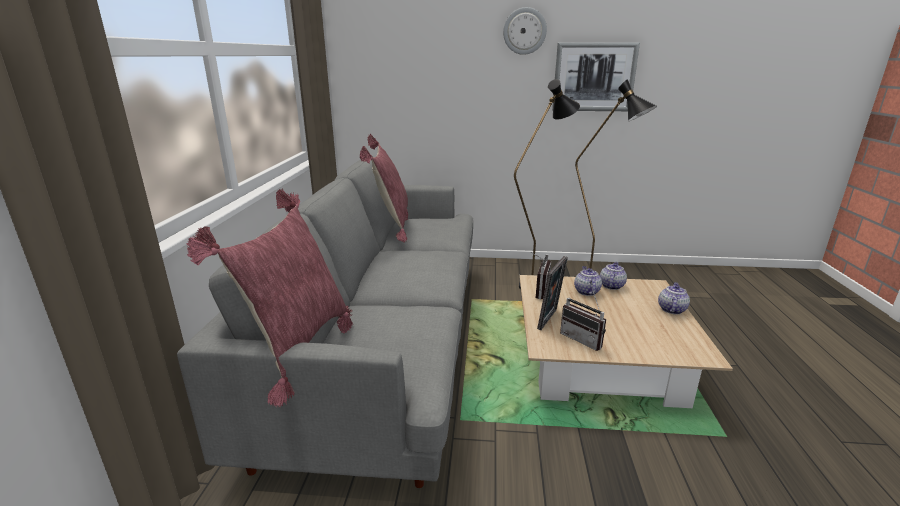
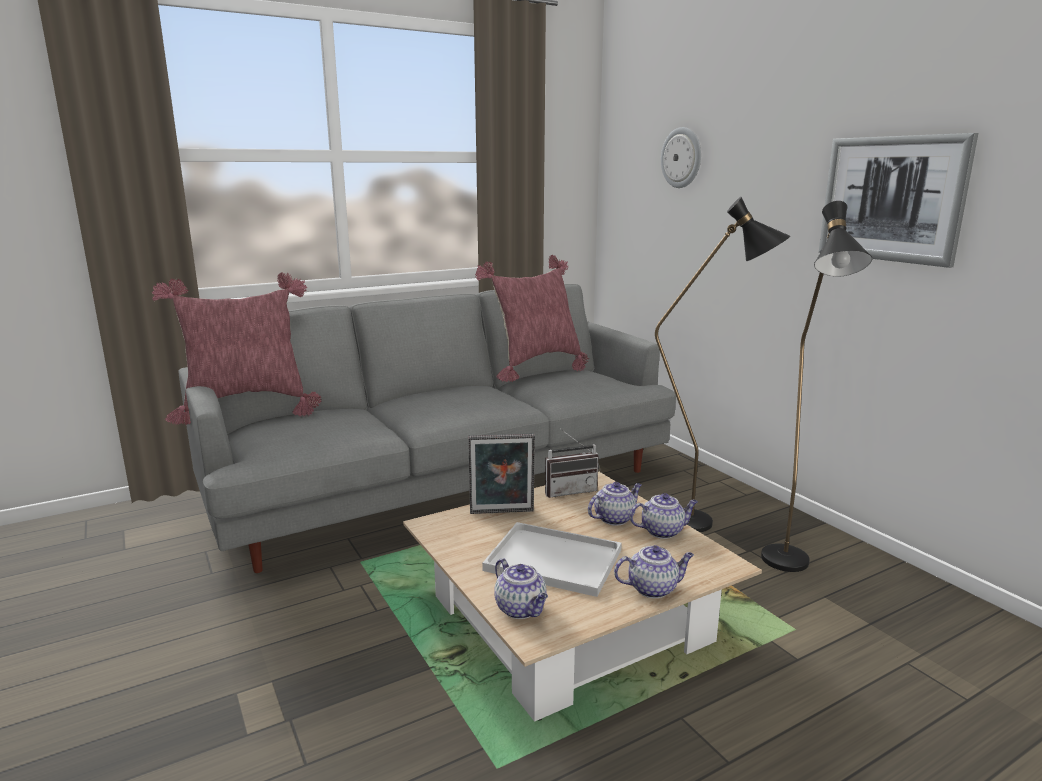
camera: 55 degrees right, 5 degrees down
wall clock [503,7,547,55] -> wall clock moved to [661,127,701,188]
radio [560,289,606,351] -> none
none -> white tray [482,522,622,597]
none -> teapot [494,558,548,619]

